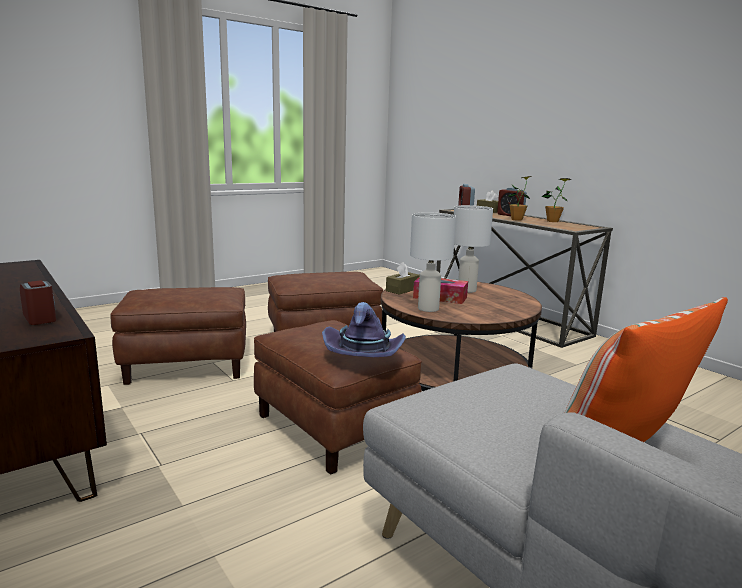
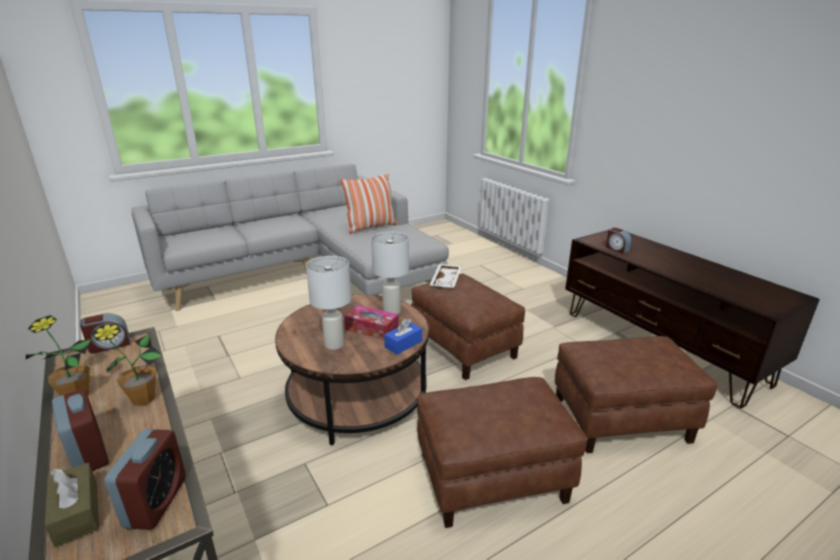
camera: 175 degrees left, 10 degrees up
purple hat [322,302,406,357] -> white tray [430,264,462,288]
brown tissue box [386,262,420,295] -> blue tissue box [384,318,422,355]
none -> alarm clock [80,313,130,353]

